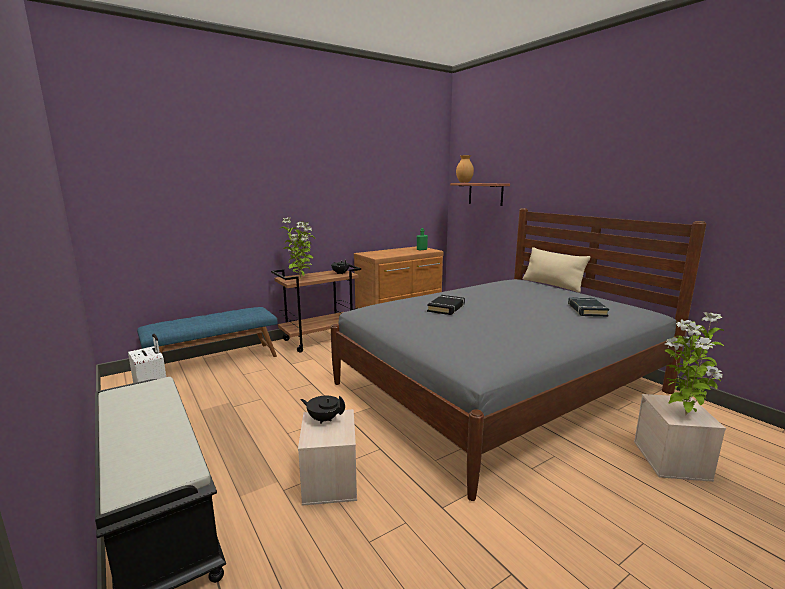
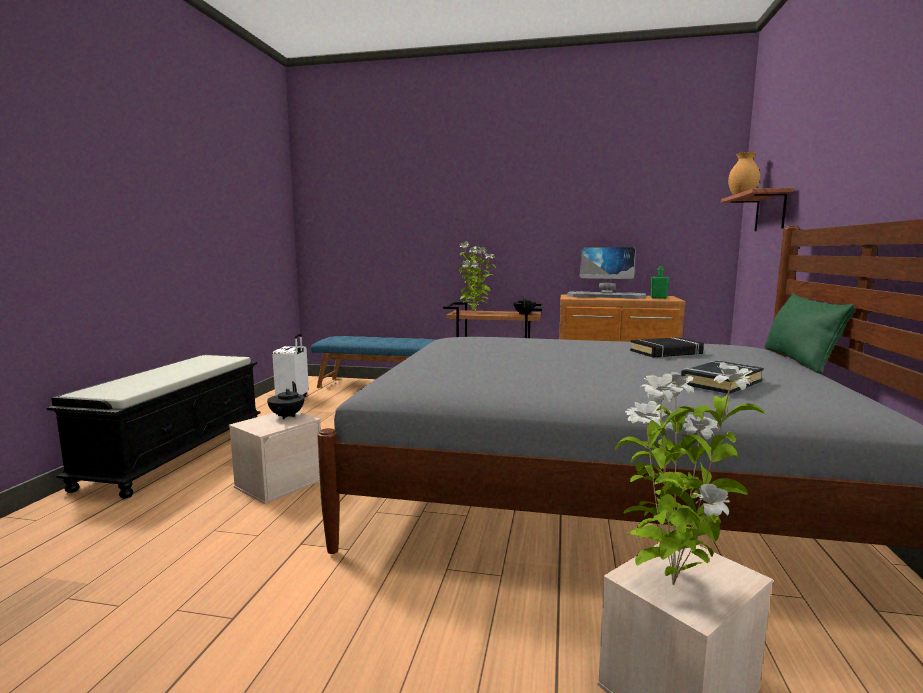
camera: 45 degrees right, 5 degrees down
black teapot [300,396,345,424] -> black teapot turned 150 degrees counterclockwise [267,381,305,419]
black book [427,295,465,315] -> black book moved to [630,337,704,358]
beige pillow [523,247,591,293] -> green pillow [765,293,856,374]
none -> monitor [567,247,646,299]

